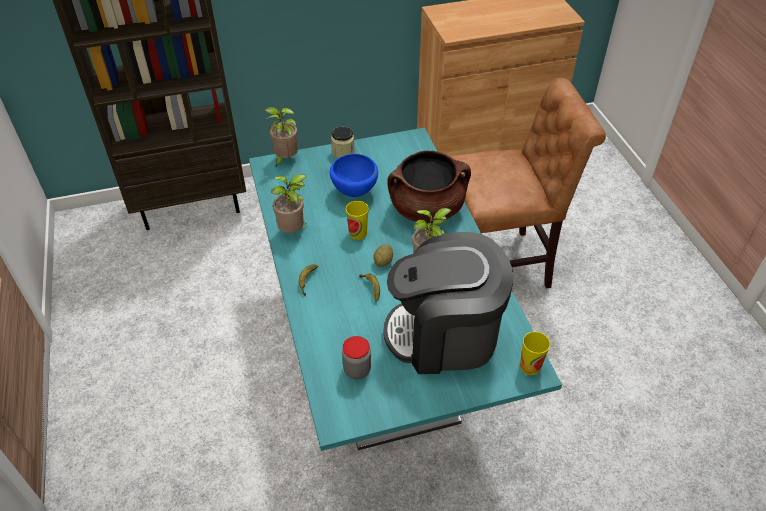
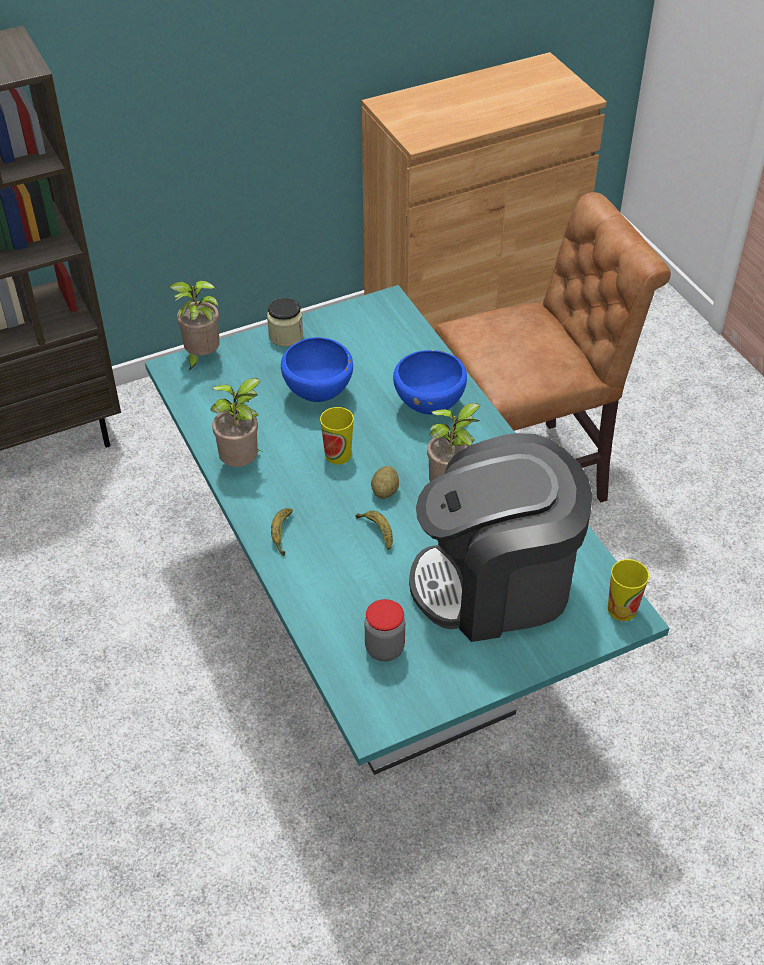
camera: 10 degrees left, 0 degrees up
brown cooking pot [387,150,471,223] -> blue bowl [393,350,467,414]

